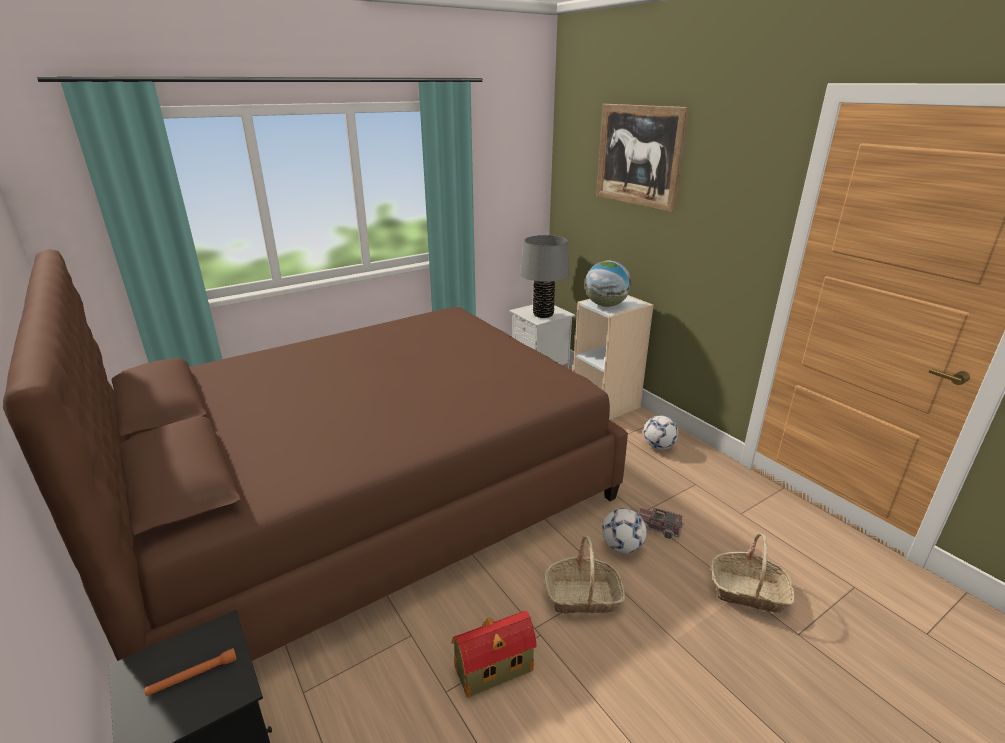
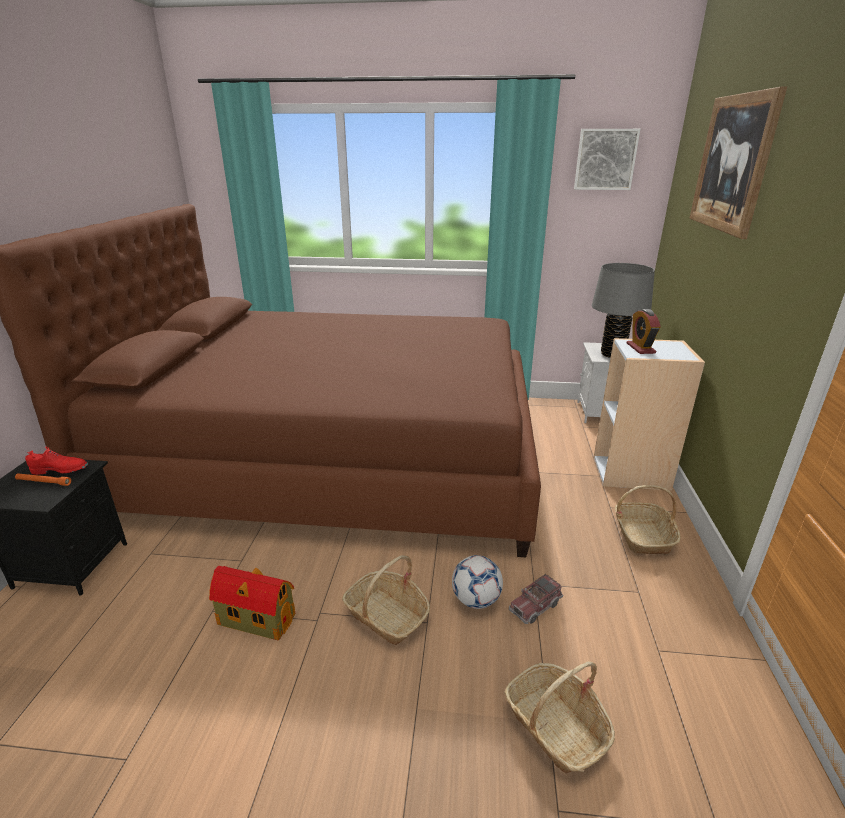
camera: 40 degrees right, 0 degrees up
globe [585,261,631,307] -> alarm clock [627,309,661,354]
toy truck [638,507,684,539] -> toy truck turned 105 degrees counterclockwise [509,574,563,624]
football [643,415,679,450] -> basket [615,485,681,555]
none -> red shoe [25,447,88,475]
none -> picture [574,129,640,190]

